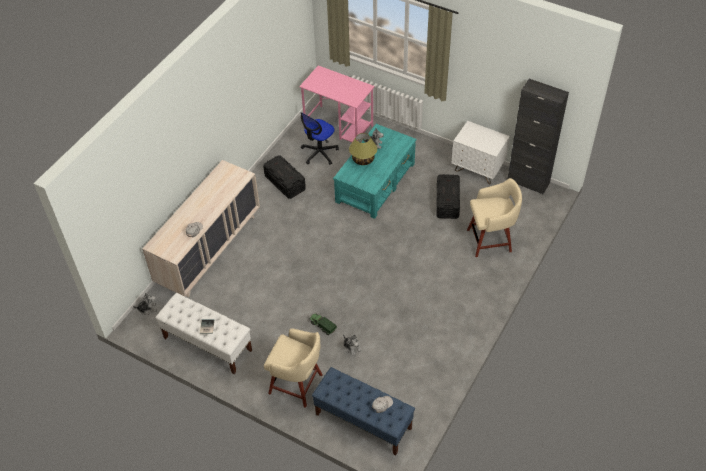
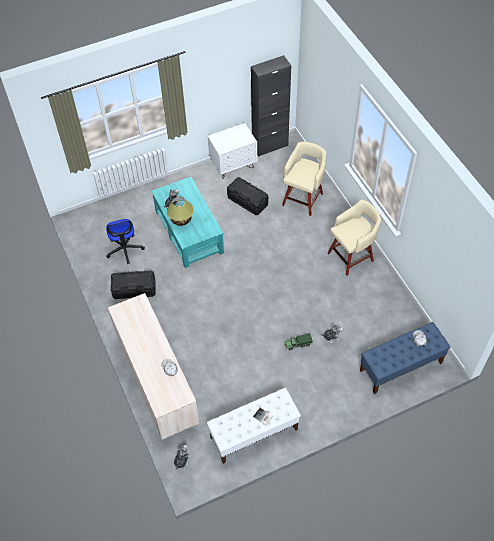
camera: 55 degrees left, 5 degrees up
beige stool [264,328,323,408] -> beige stool moved to [328,200,381,276]
pink desk [299,65,375,142] -> none

